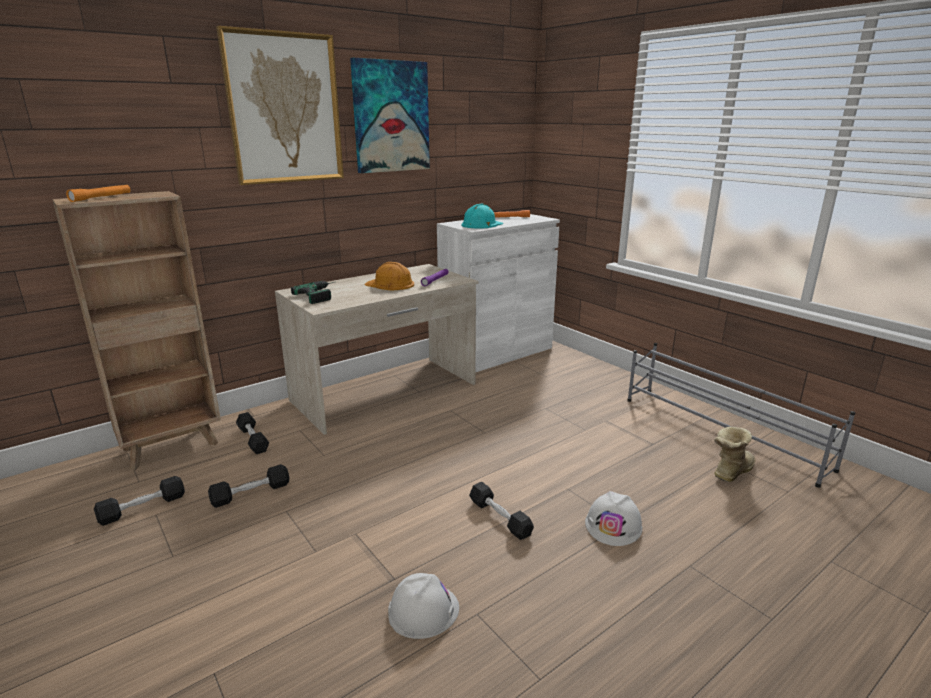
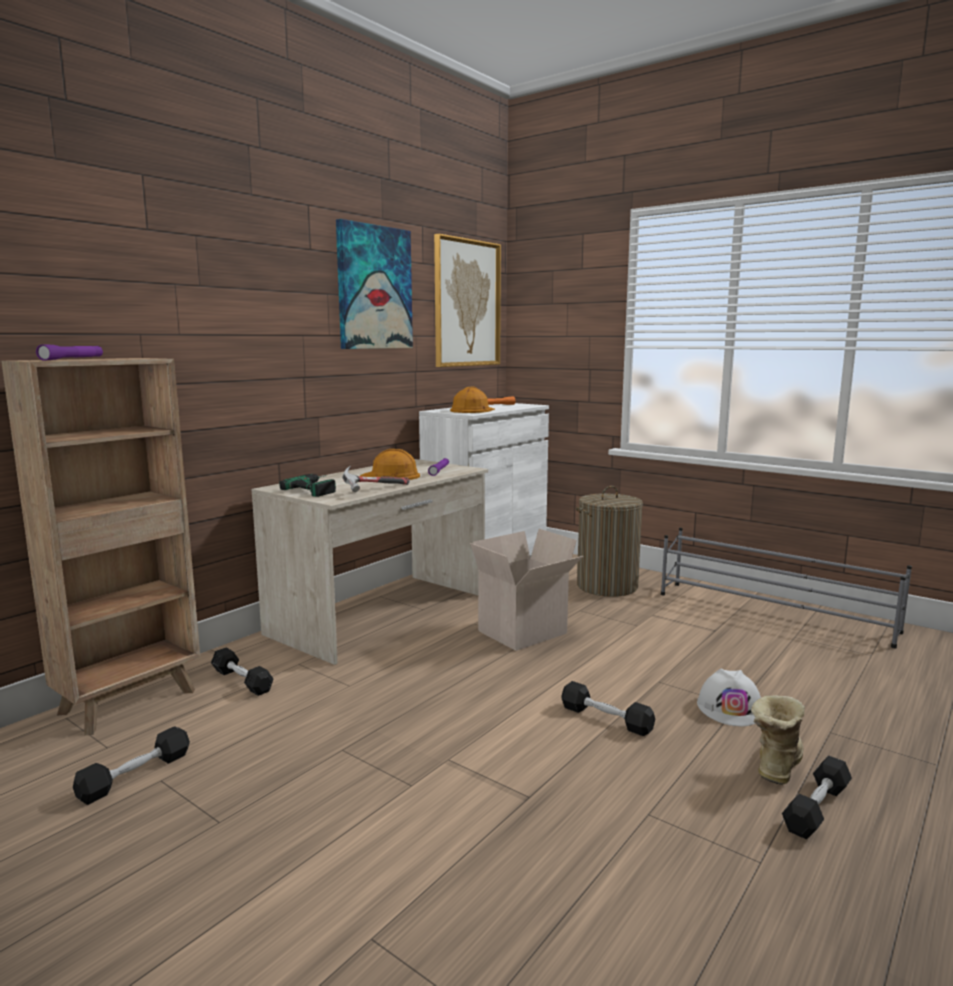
camera: 15 degrees left, 10 degrees down
orange flashlight [66,185,131,202] -> purple flashlight [36,344,103,361]
black dumbbell [208,464,289,508] -> black dumbbell moved to [782,756,852,839]
picture [216,26,344,185] -> picture moved to [434,234,501,367]
white hard hat [388,573,459,639] -> none
turquoise hard hat [461,204,503,228] -> orange hard hat [450,387,495,413]
boot [714,427,755,482] -> boot moved to [751,695,805,785]
none -> hammer [342,466,410,492]
none -> cardboard box [470,529,583,651]
none -> laundry basket [576,486,643,597]

